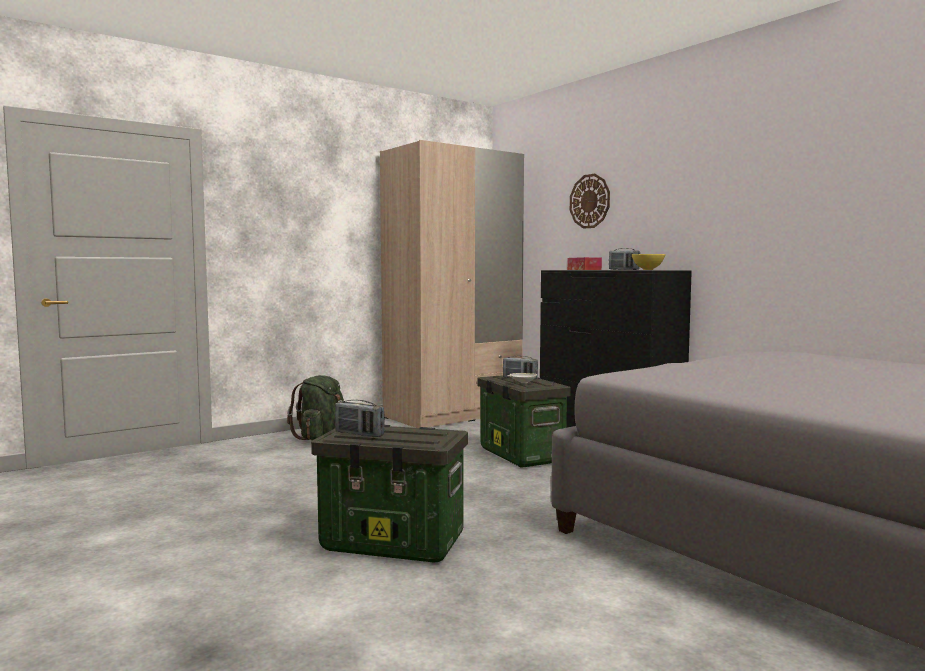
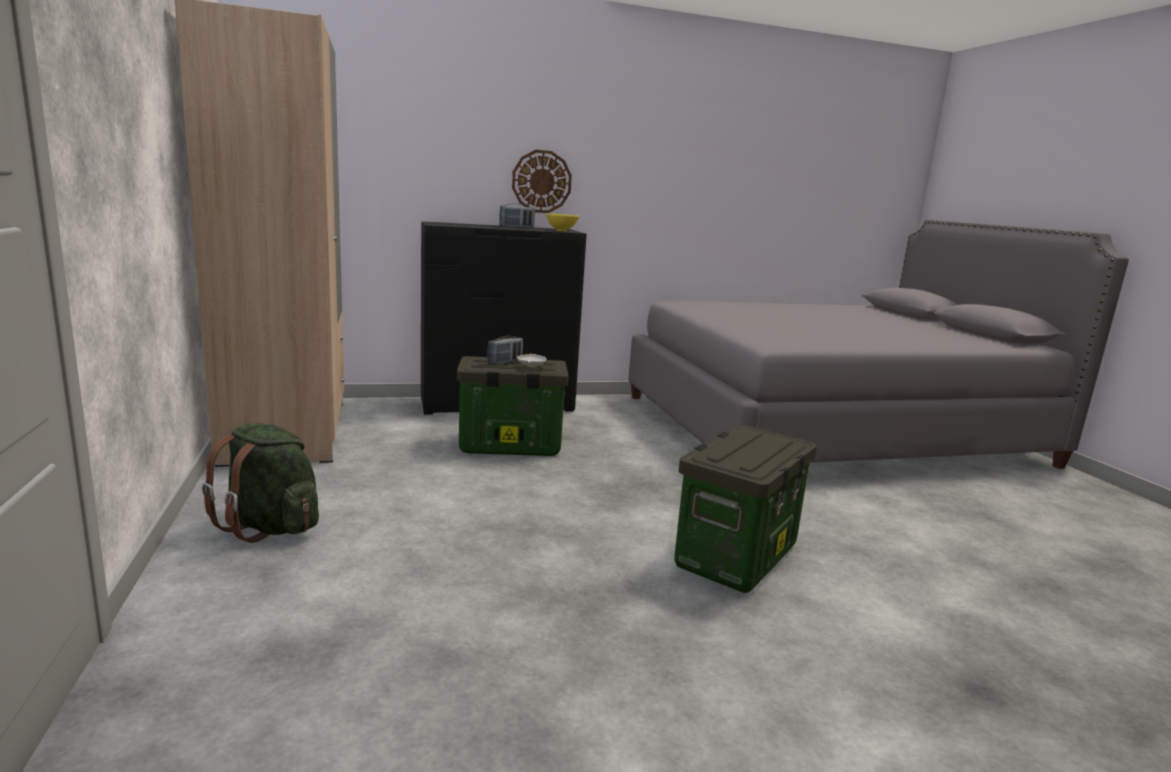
camera: 70 degrees left, 10 degrees up
radio [335,400,385,437] -> none
tissue box [567,257,602,270] -> none
wall clock [570,174,610,229] -> wall clock moved to [512,150,572,213]

